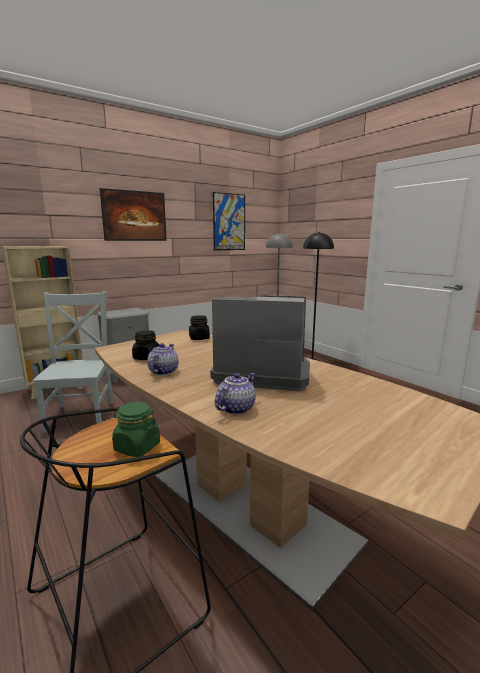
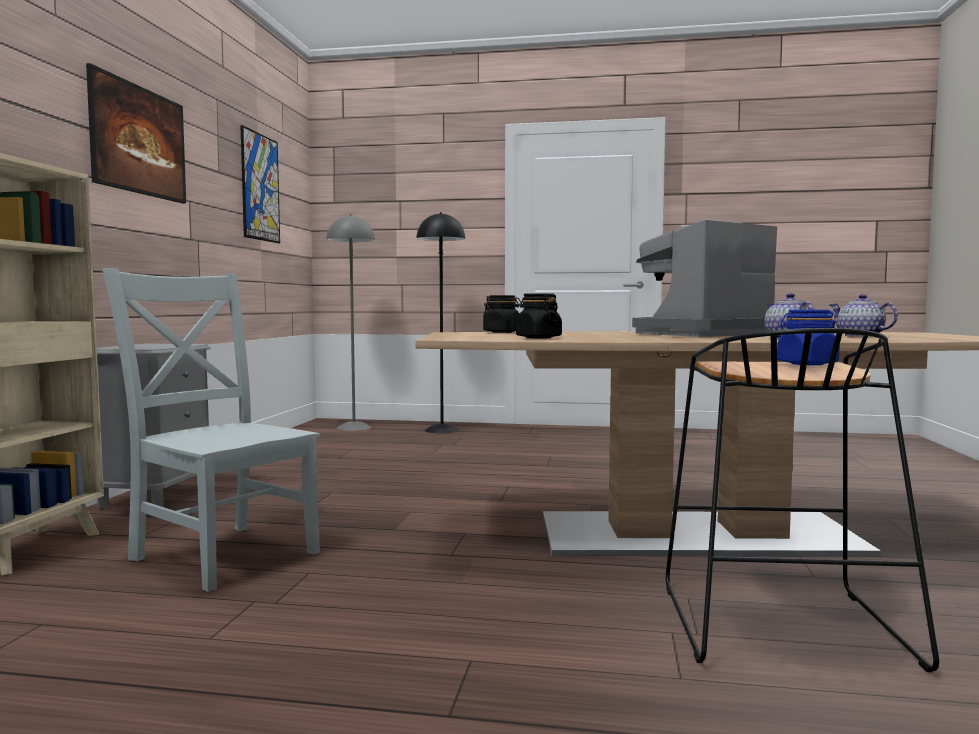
camera: 45 degrees left, 10 degrees down
green jar [112,402,160,457] -> blue jar [777,309,840,365]
teapot [147,343,178,375] -> teapot moved to [830,294,898,337]

